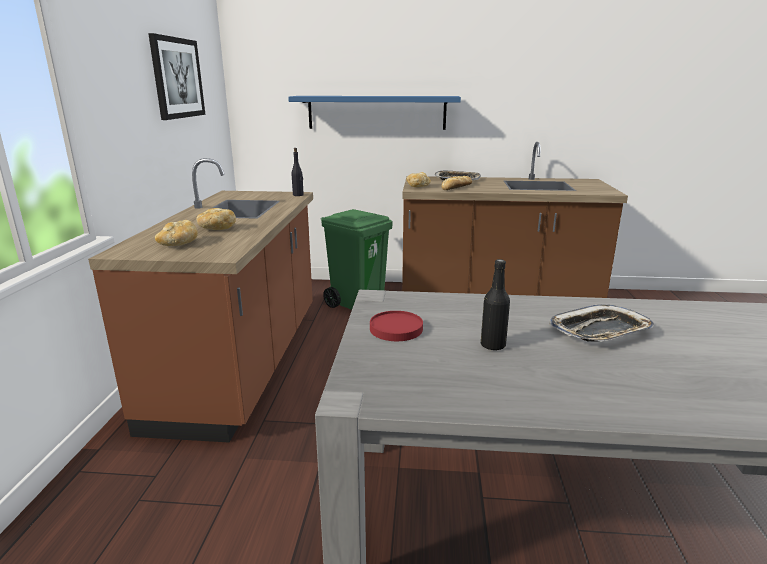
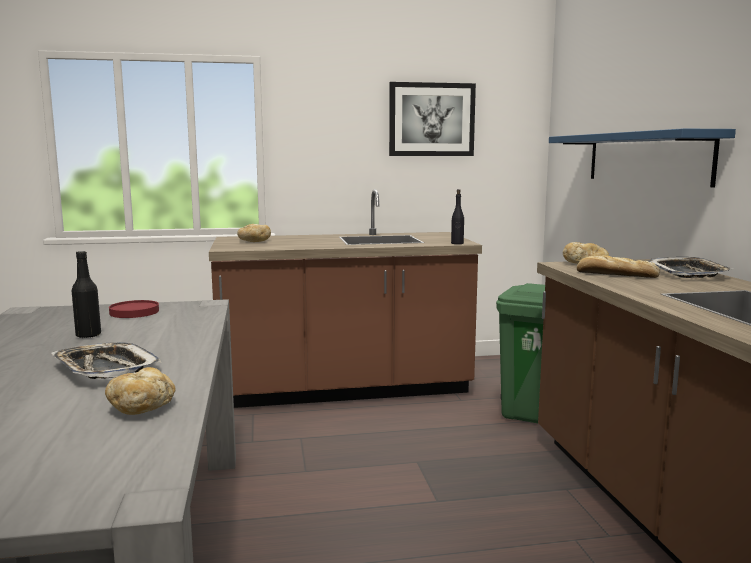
camera: 75 degrees right, 10 degrees down
bread [196,208,236,230] -> bread moved to [105,367,176,415]

